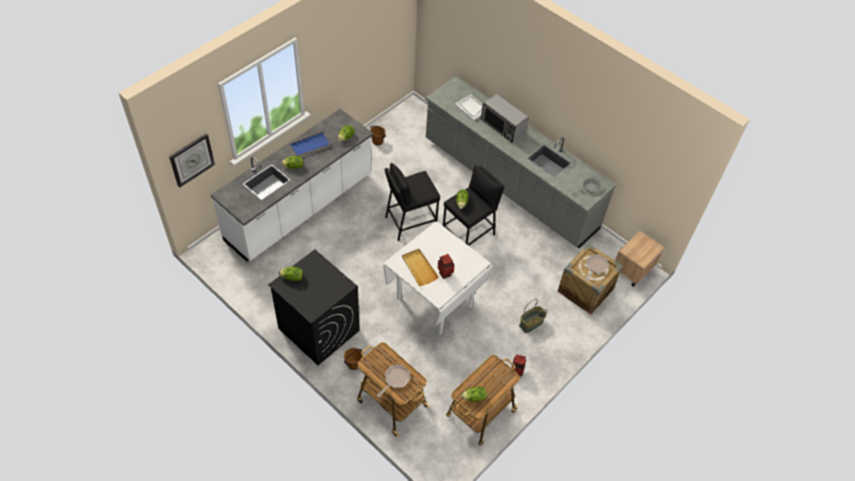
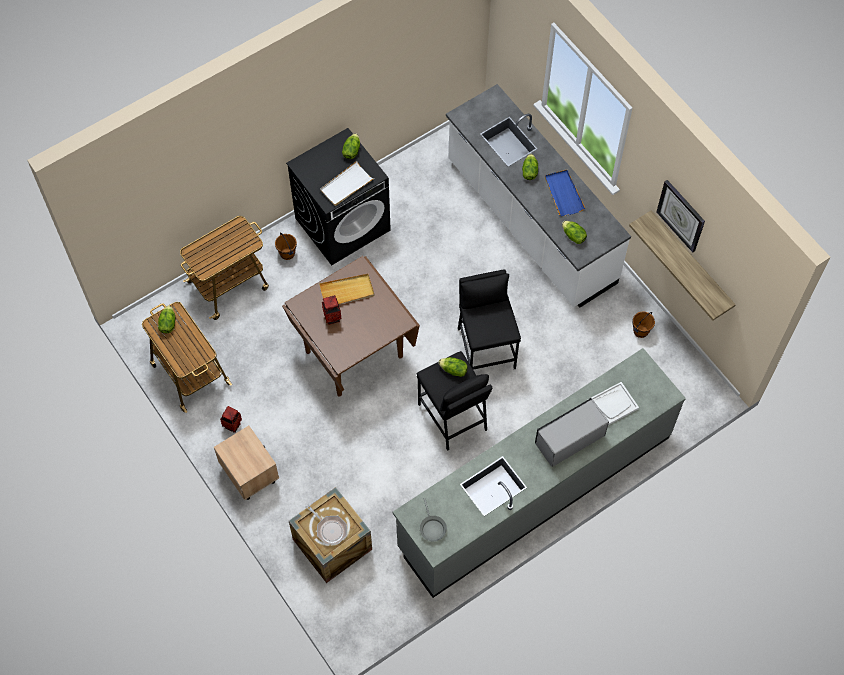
camera: 105 degrees right, 10 degrees up
wall clock [169,134,215,188] -> wall clock moved to [656,180,705,253]
frying pan [377,365,410,397] -> none
white dining table [383,222,493,335] -> brown dining table [282,256,420,397]
basket [519,299,547,333] -> none
beige nightstand [615,231,664,287] -> beige nightstand moved to [214,426,279,500]
none -> white tray [320,161,373,206]
none -> shelf [629,210,736,321]

